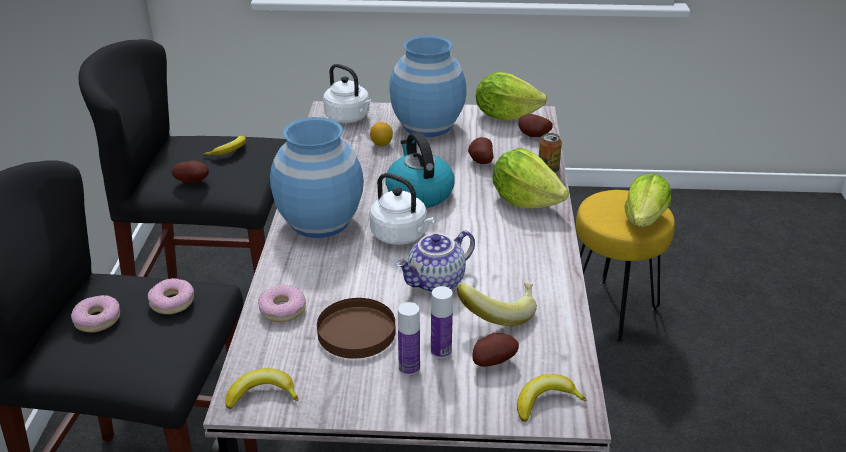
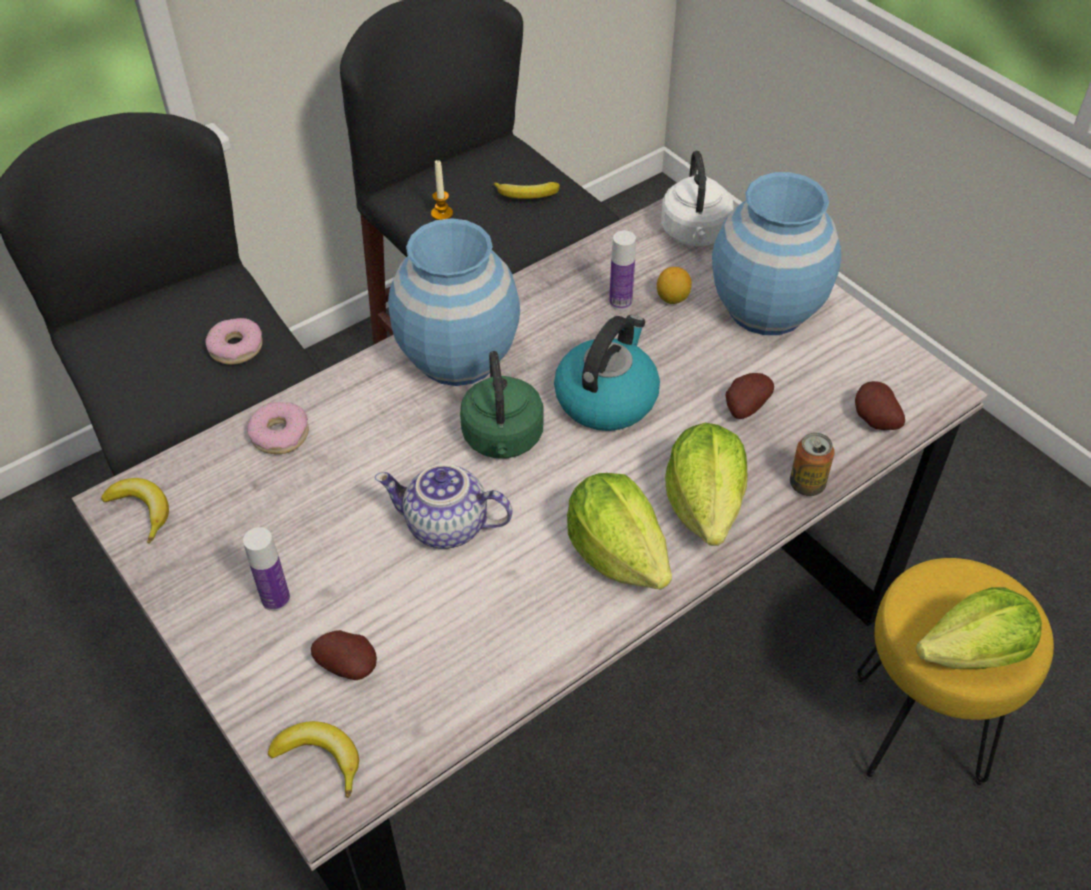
camera: 50 degrees right, 15 degrees up
donut [71,295,120,333] -> none
potato [172,161,209,183] -> candle [431,160,453,220]
brown plate [317,298,395,359] -> none
white kettle [370,173,435,245] -> green kettle [460,351,543,458]
bottle [431,286,453,359] -> bottle moved to [609,230,636,310]
banana [457,282,537,326] -> none
lettuce [476,72,547,120] -> lettuce moved to [567,473,672,590]

